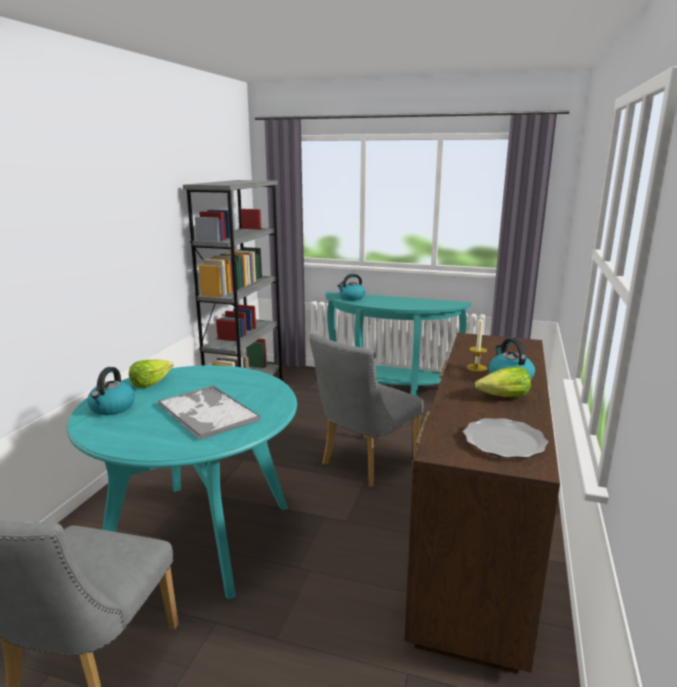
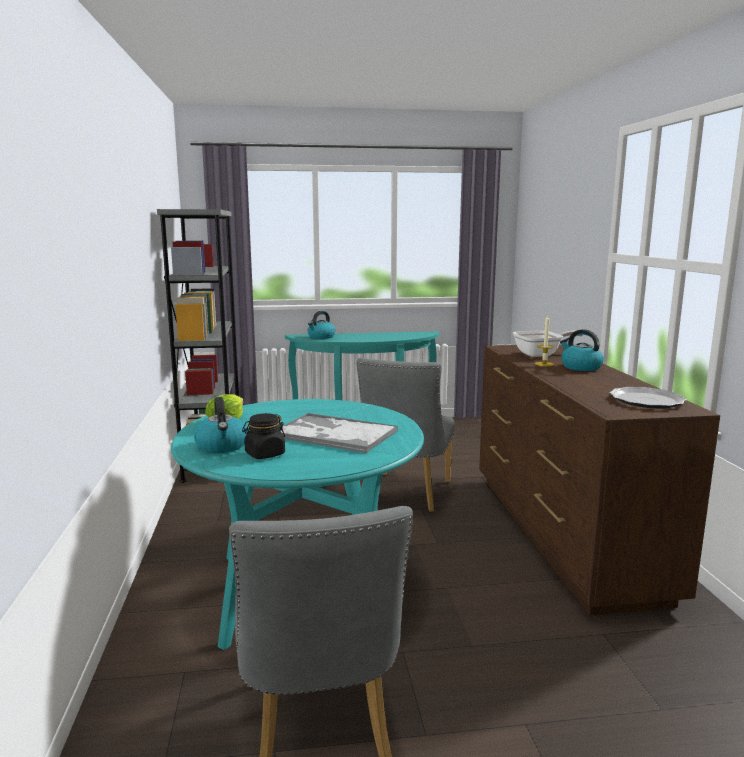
camera: 25 degrees left, 5 degrees down
lettuce [475,367,531,398] -> none
none -> black jar [242,413,285,459]
none -> frying pan [513,331,583,357]

